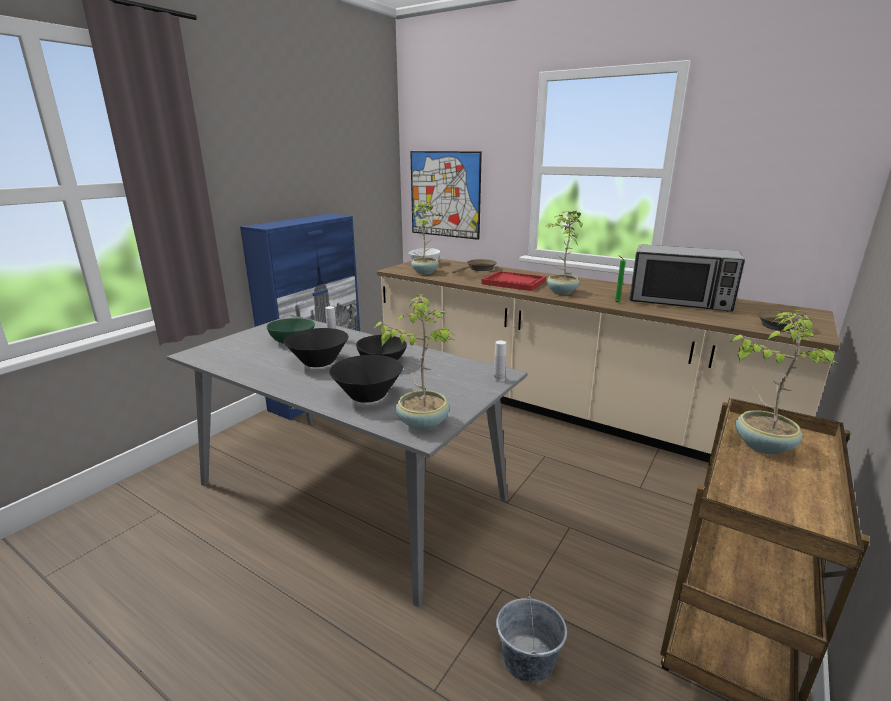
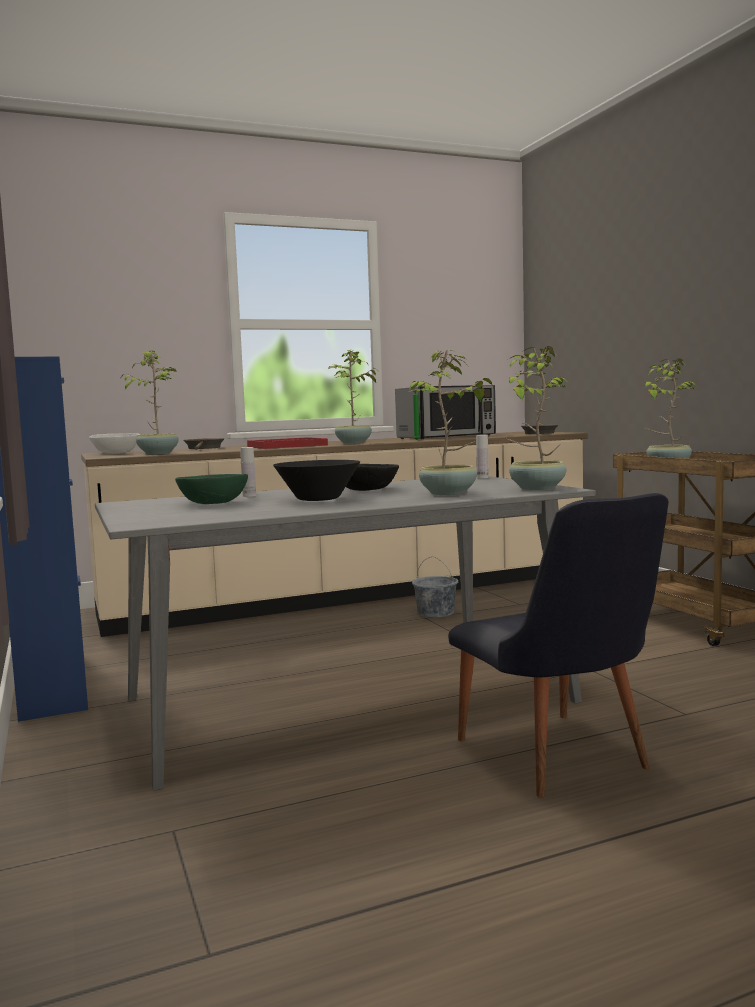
camera: 55 degrees left, 15 degrees down
black bowl [329,355,403,403] -> potted plant [409,349,493,495]
picture [410,151,482,240] -> none
grey bucket [496,589,567,683] -> grey bucket moved to [412,557,458,617]
none -> black chair [448,493,669,798]

